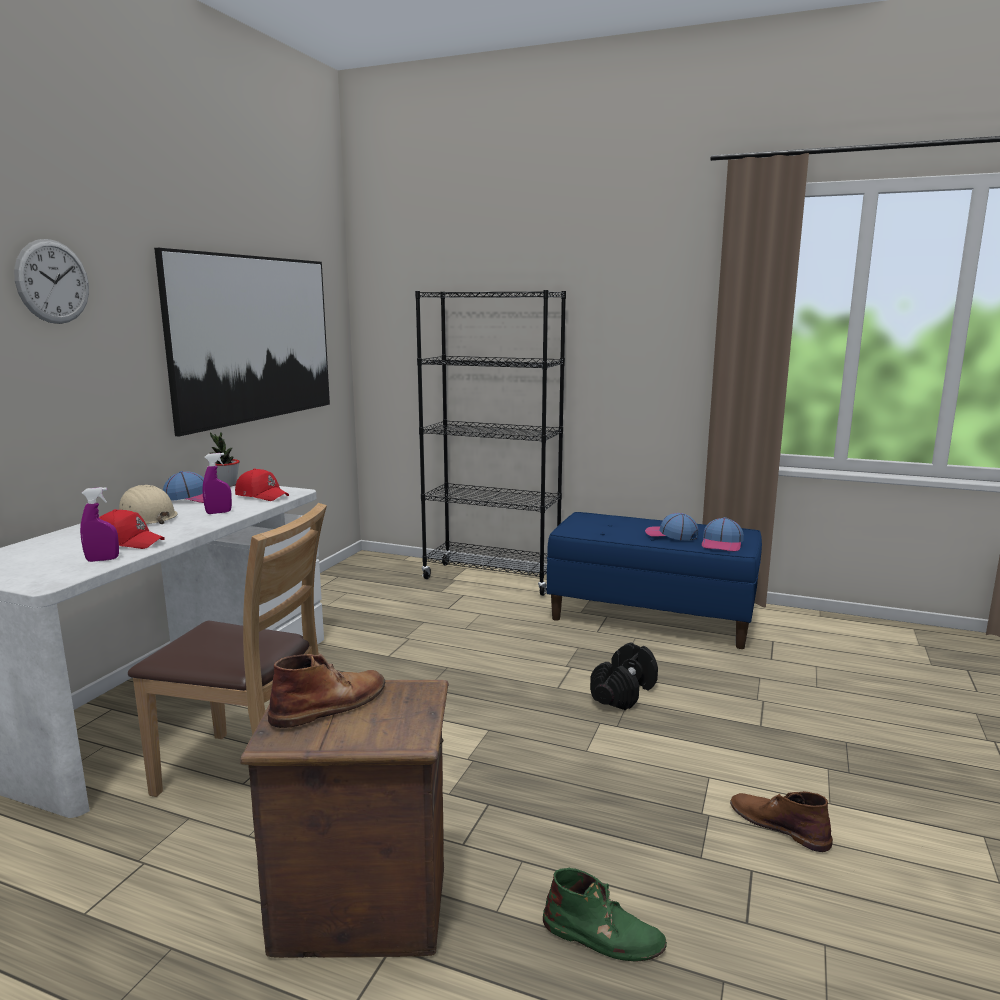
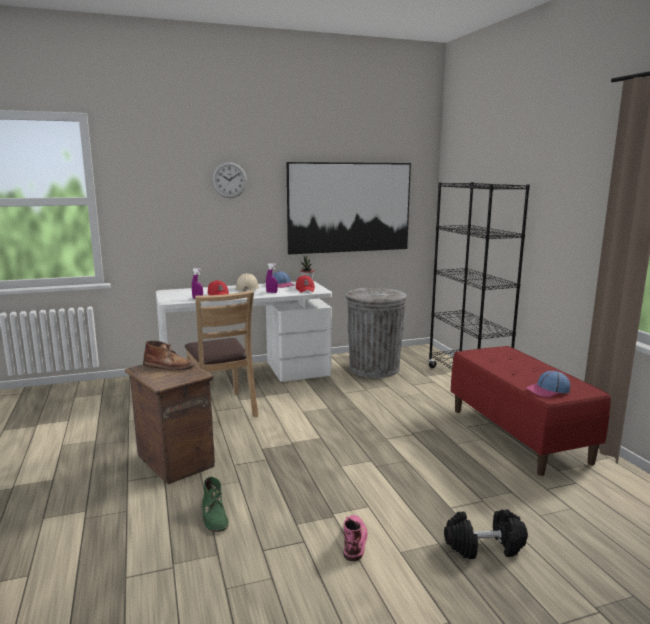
camera: 50 degrees right, 0 degrees up
blue bench [547,512,762,649] -> red bench [451,346,611,476]
black dumbbell [590,642,658,710] -> black dumbbell moved to [444,509,528,559]
cap [645,513,698,541] -> none
brown boot [730,791,833,852] -> pink boot [343,515,368,561]
none -> grey trash can [346,288,407,378]

